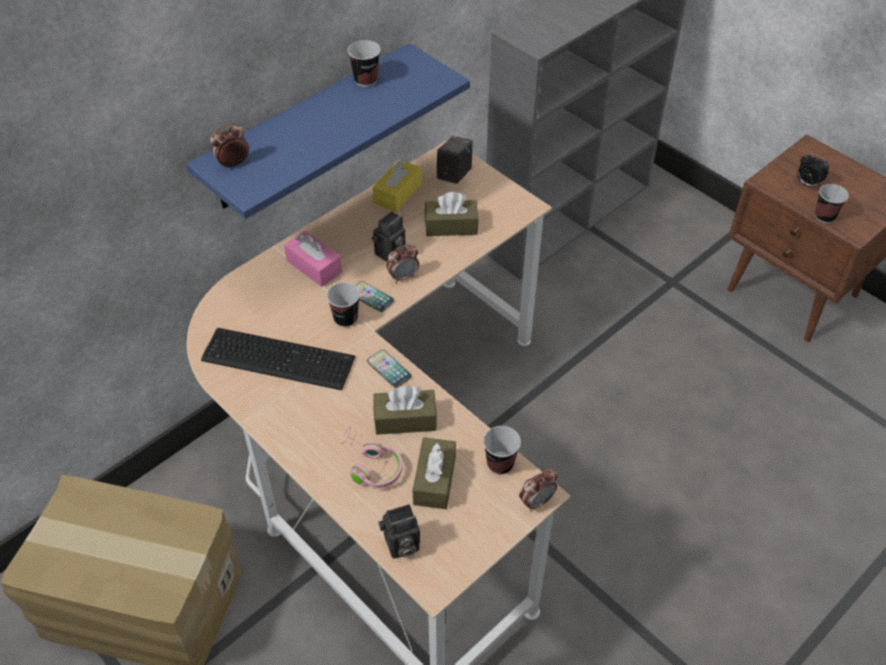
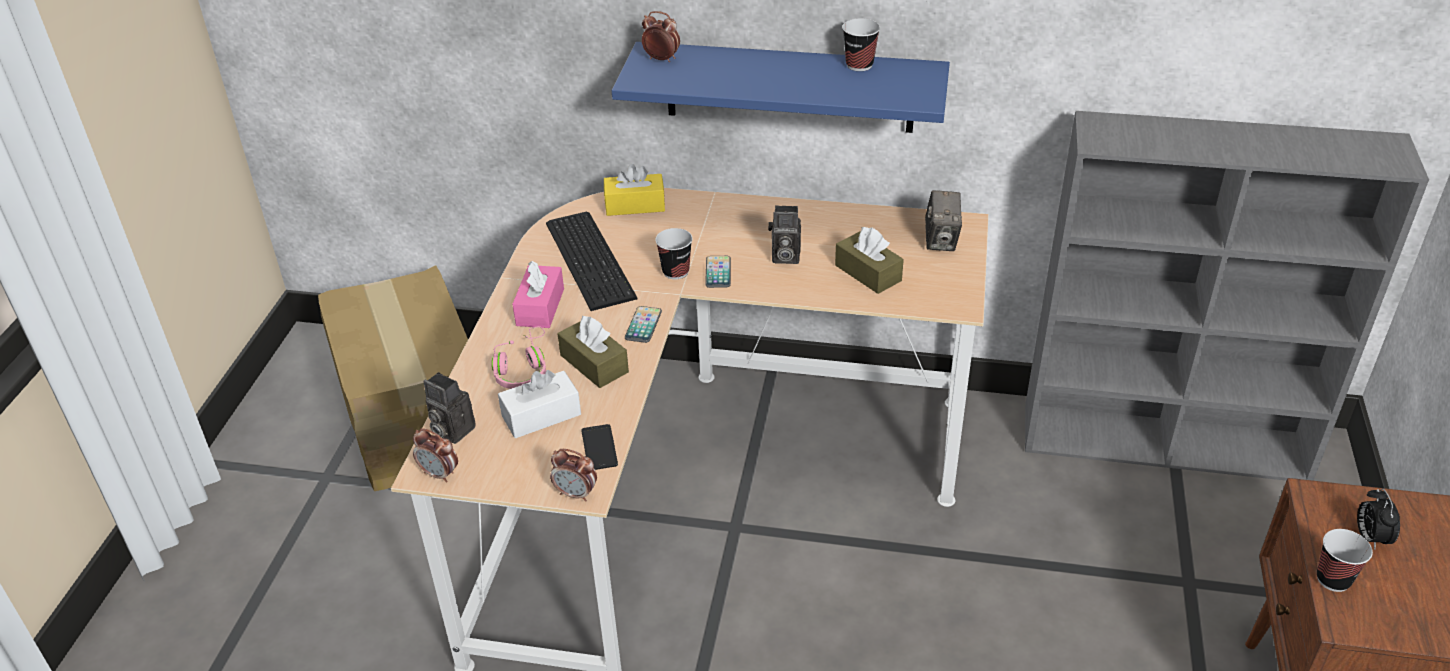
camera: 55 degrees right, 10 degrees down
pink tissue box [284,231,343,287] -> pink tissue box moved to [512,261,564,328]
yellow tissue box [373,158,422,212] -> yellow tissue box moved to [604,164,665,216]
alarm clock [386,245,419,283] -> alarm clock moved to [413,428,458,482]
brown tissue box [413,437,456,509] -> white tissue box [498,370,581,438]
camera [437,136,472,184] -> camera turned 105 degrees clockwise [925,190,962,251]
cup [483,426,521,475] -> phone [581,424,618,470]

